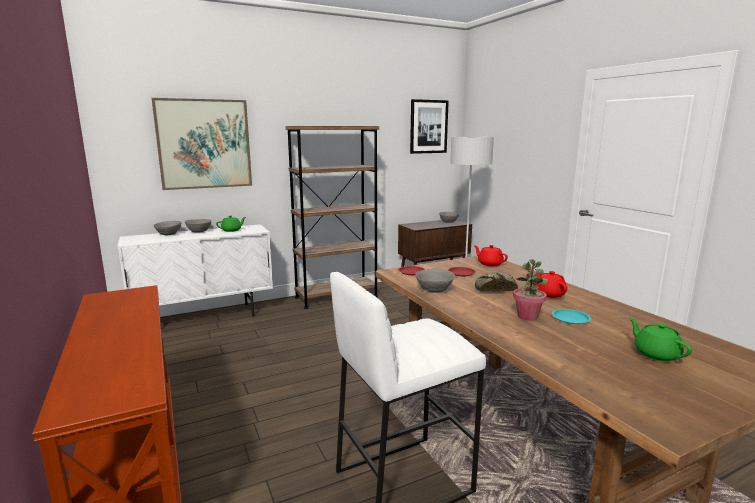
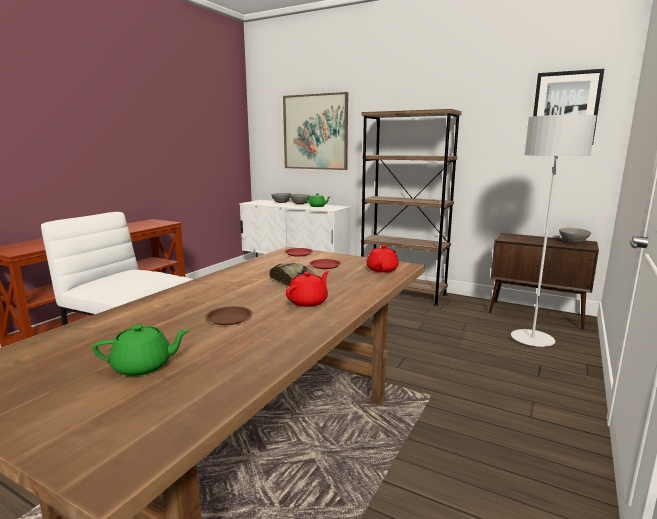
camera: 55 degrees right, 0 degrees up
grey bowl [415,269,455,293] -> none
potted plant [513,259,548,321] -> none
turquoise plate [552,309,591,324] -> brown plate [206,306,252,325]
green teapot [629,318,692,361] -> green teapot turned 45 degrees clockwise [93,324,189,376]

